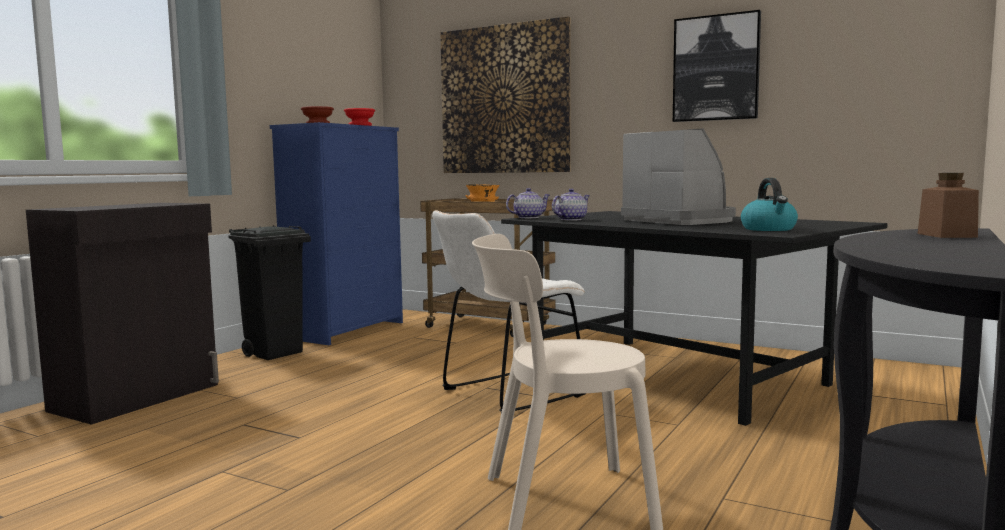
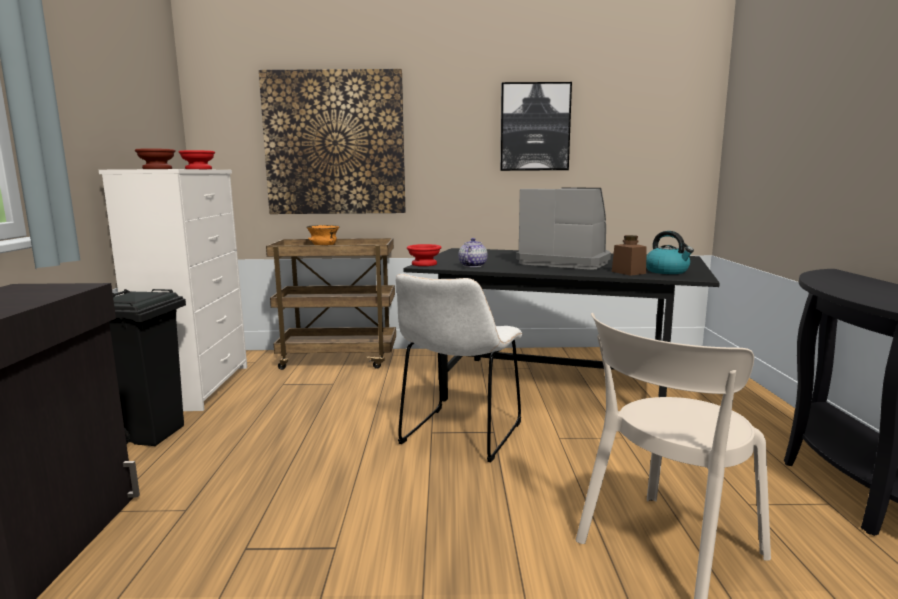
camera: 30 degrees left, 5 degrees up
blue dresser [270,122,403,345] -> white dresser [99,169,247,411]
teapot [506,188,550,218] -> red bowl [407,244,442,266]
brown jar [918,173,979,238] -> brown jar moved to [612,235,647,276]

